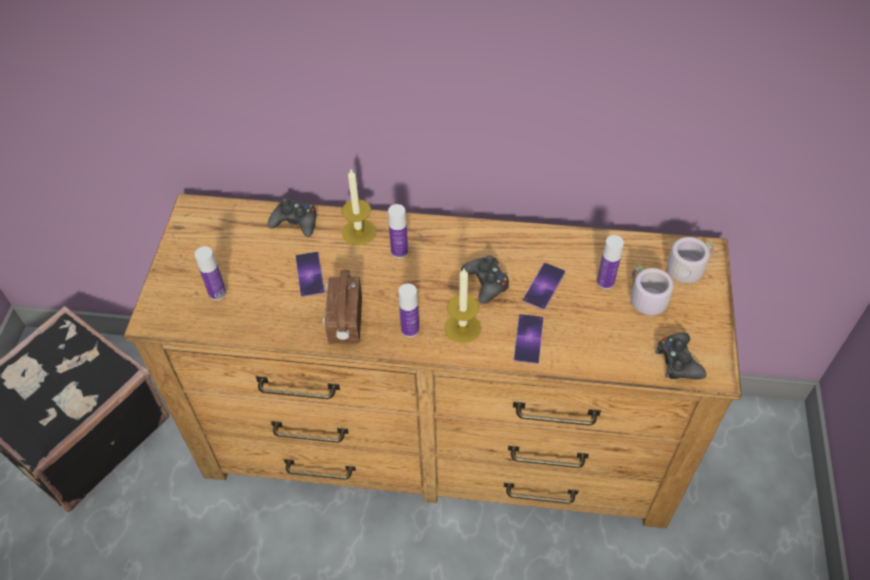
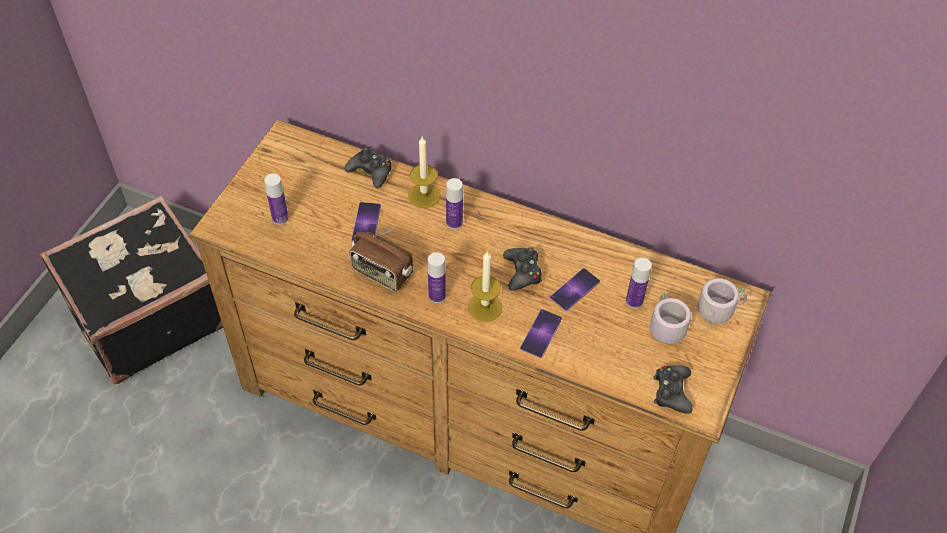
camera: 15 degrees right, 0 degrees up
radio [323,270,362,344] -> radio turned 75 degrees counterclockwise [349,229,413,292]

